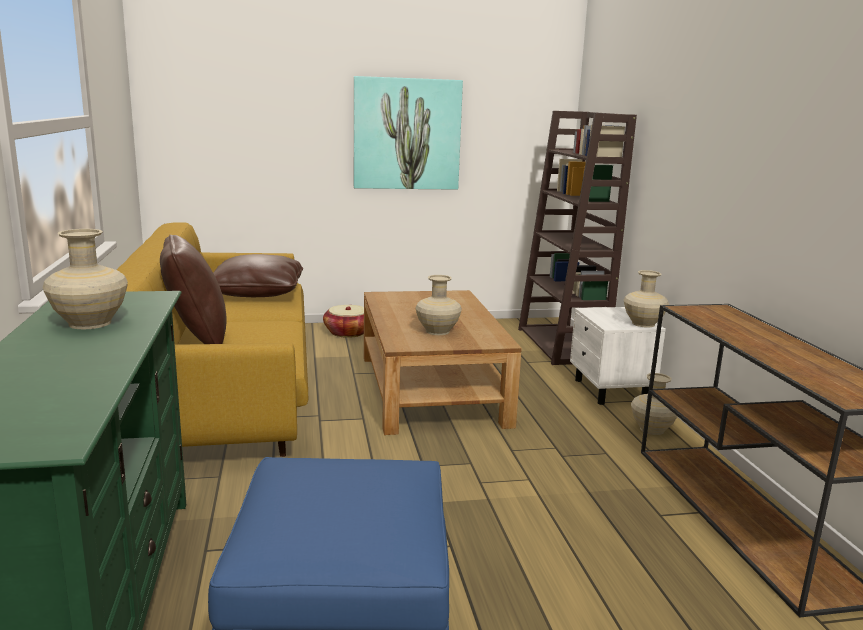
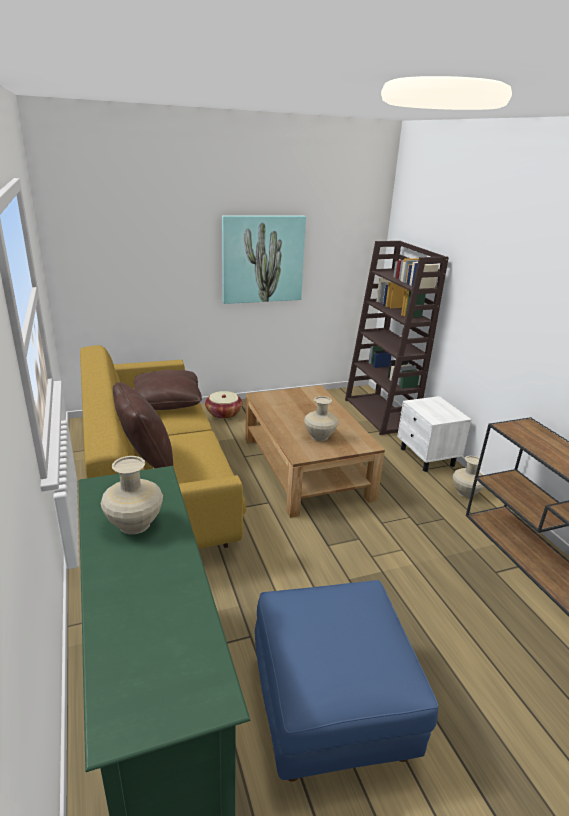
camera: 10 degrees left, 10 degrees up
beige vase [624,270,669,328] -> none

